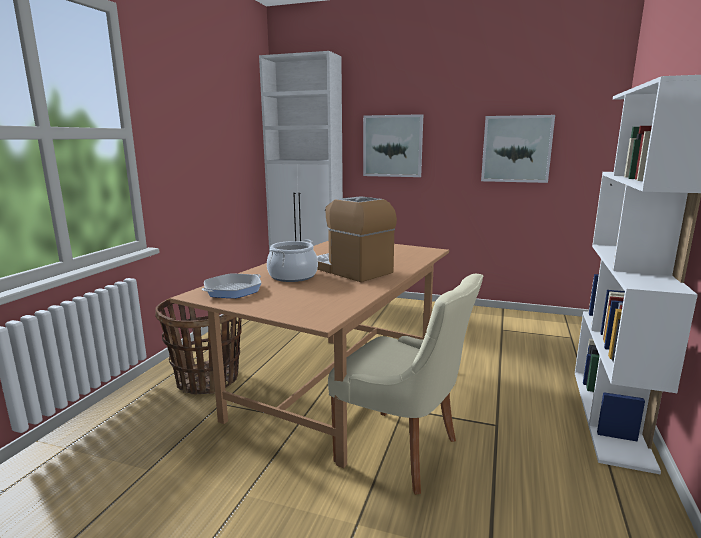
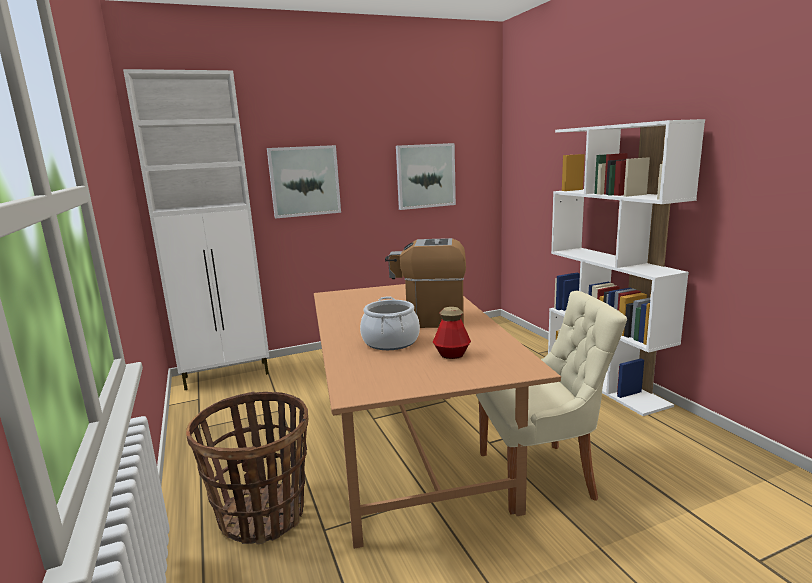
camera: 40 degrees left, 0 degrees up
frying pan [202,274,261,298] -> none
none -> bottle [433,307,471,359]

